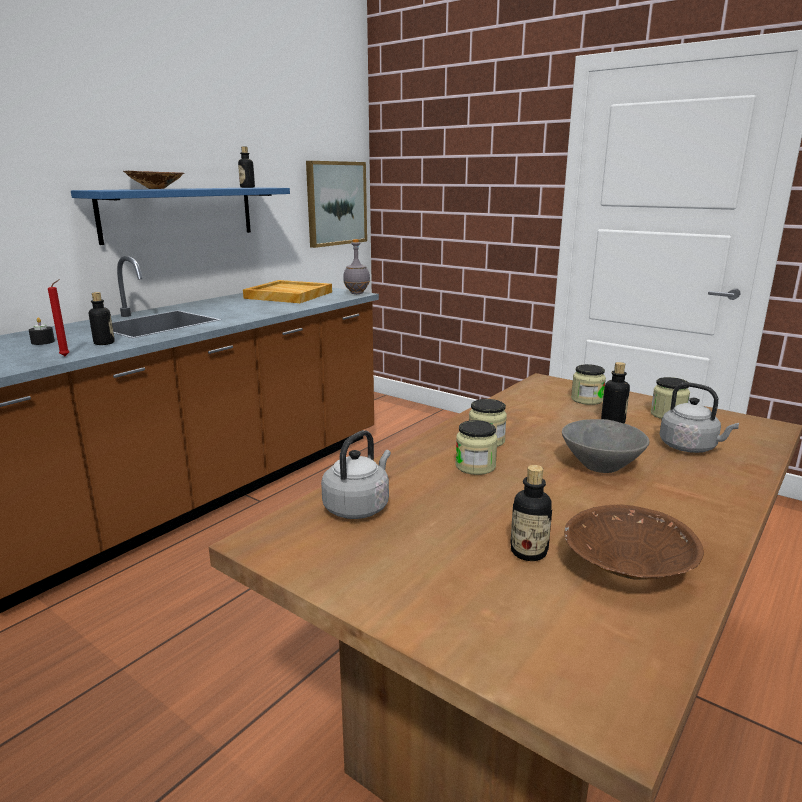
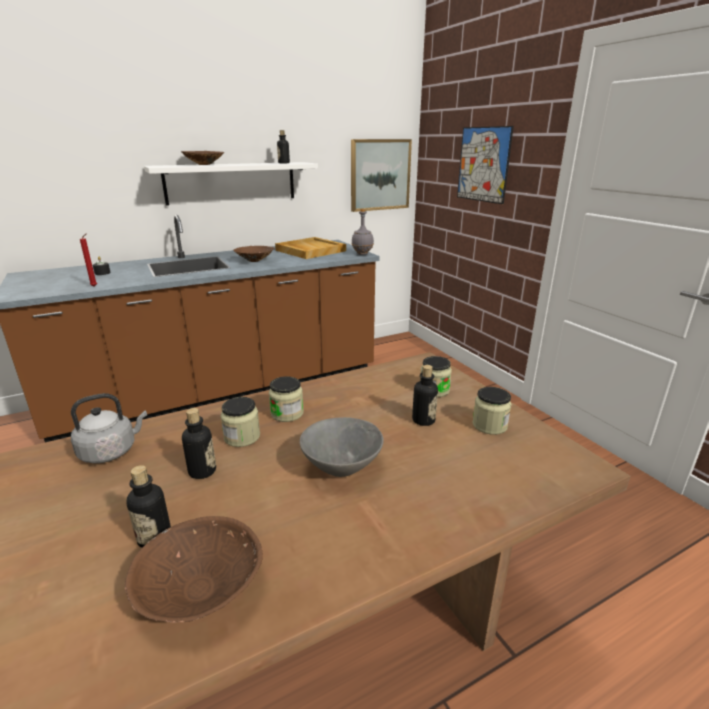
camera: 25 degrees right, 5 degrees up
blue shelf [71,187,290,245] -> white shelf [144,162,318,206]
bottle [89,292,115,345] -> bottle moved to [182,408,216,479]
grey kettle [660,382,739,453] -> none
none -> brown bowl [233,246,274,262]
none -> picture [457,126,514,204]

